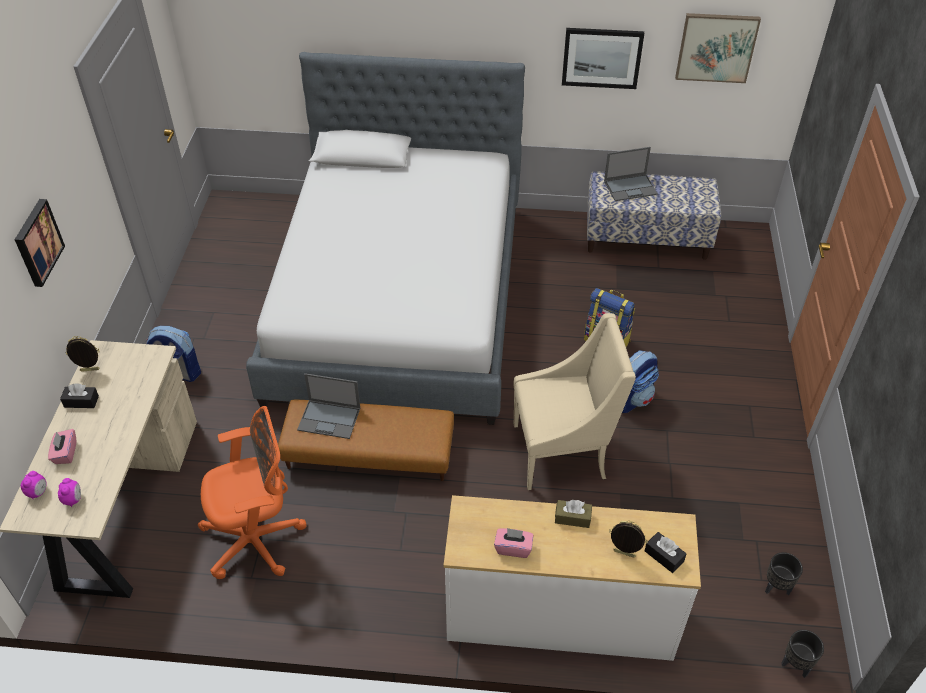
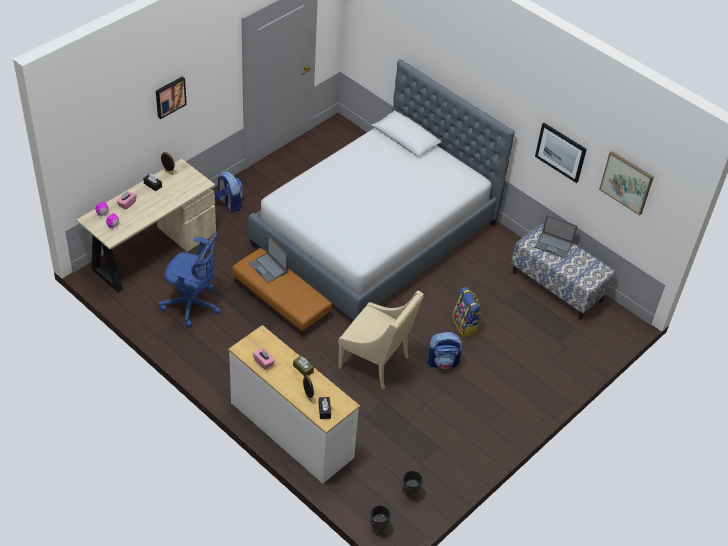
camera: 35 degrees right, 0 degrees up
orange office chair [198,406,307,579] -> blue office chair [158,233,220,327]

